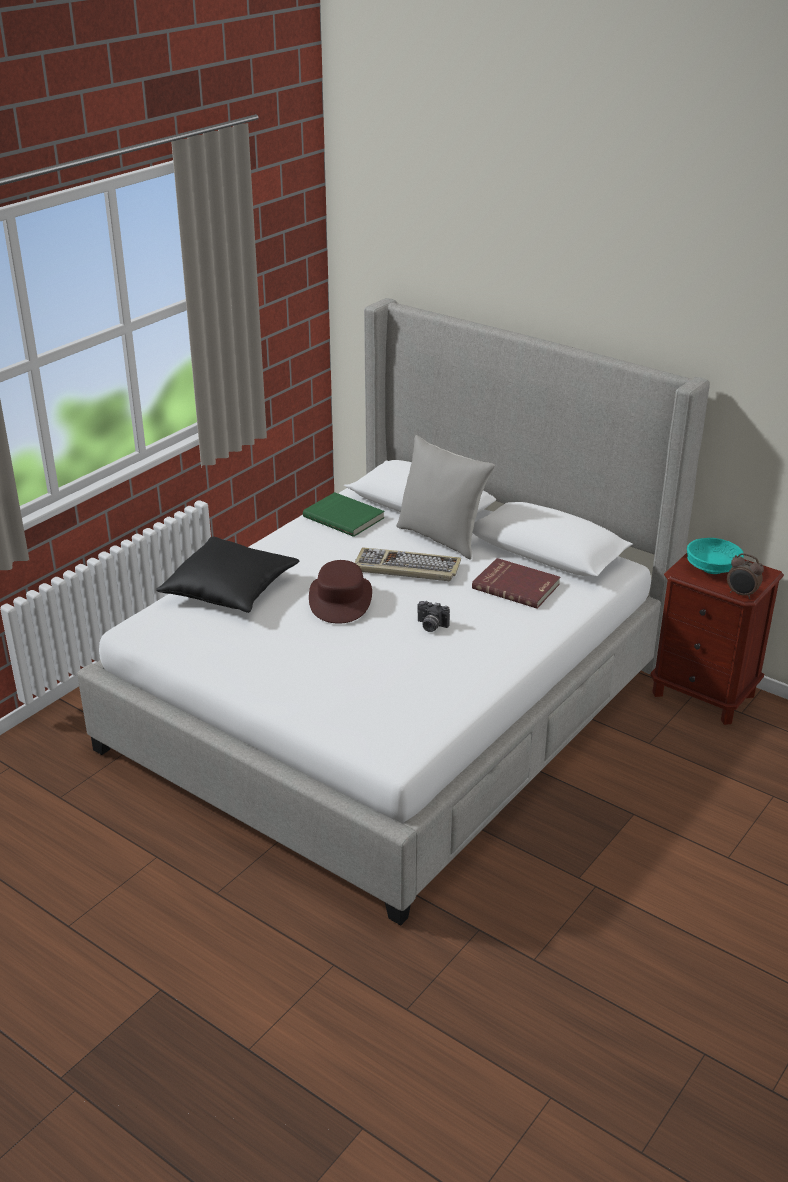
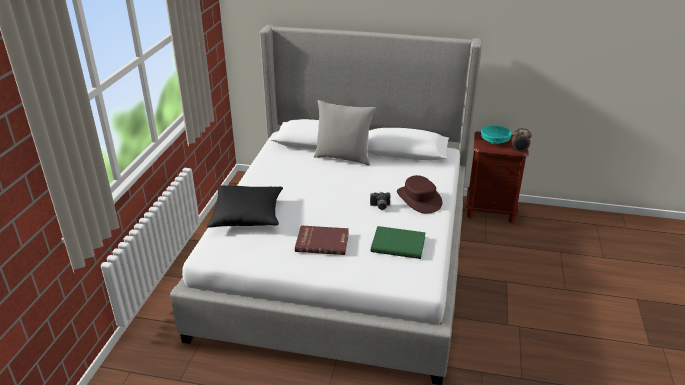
camera: 25 degrees left, 0 degrees up
green book [303,492,385,537] -> green book moved to [371,226,426,259]
brown hat [309,560,372,624] -> brown hat moved to [397,175,442,214]
keyboard [355,547,461,581] -> none
red book [472,558,561,609] -> red book moved to [295,225,349,255]

